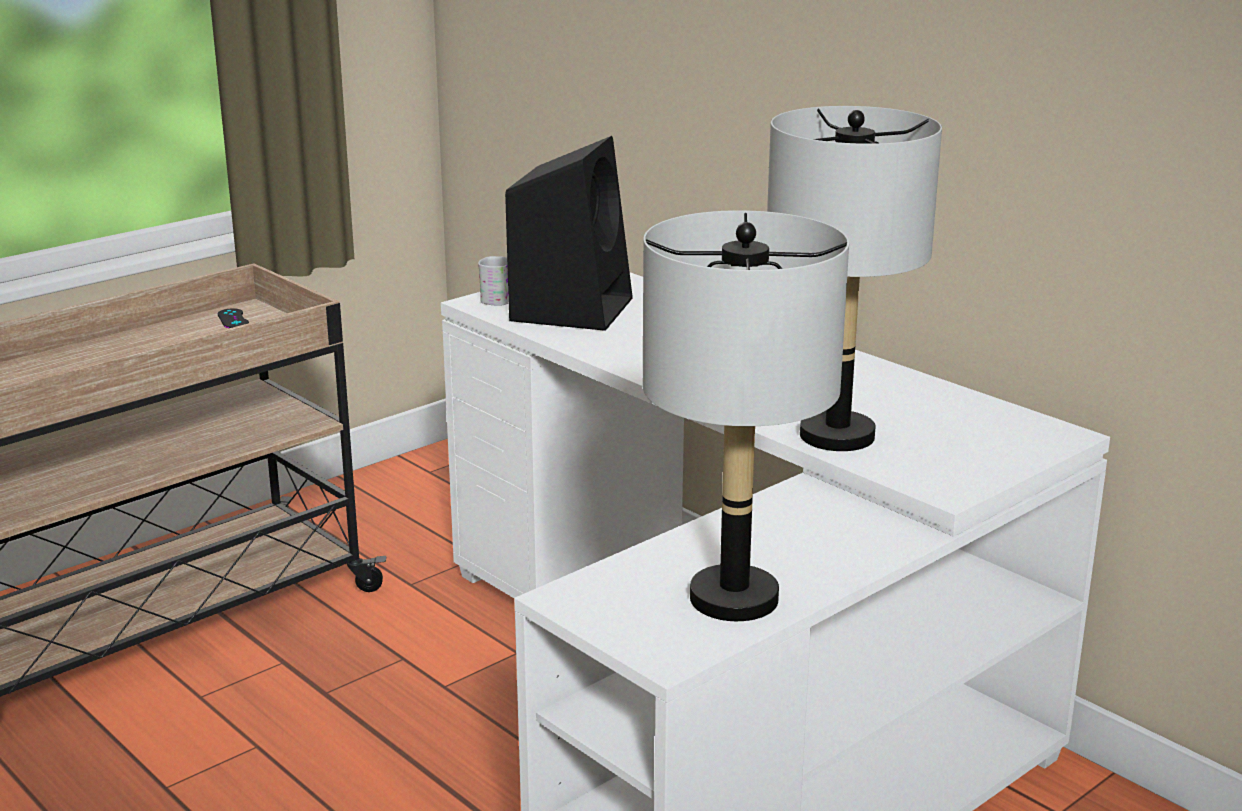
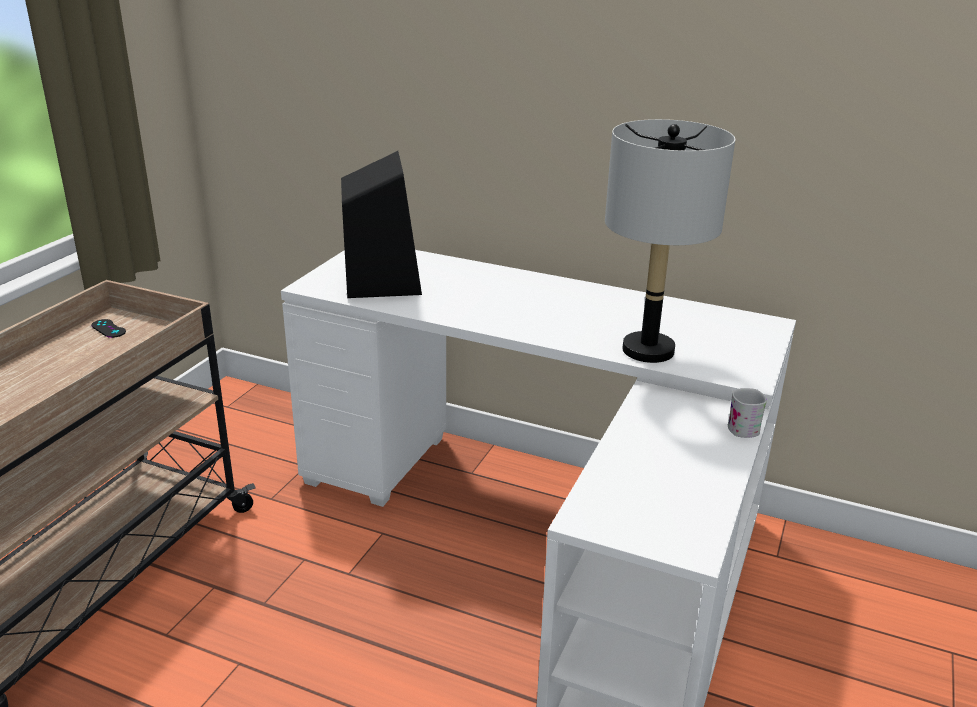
camera: 25 degrees left, 5 degrees up
white mug [478,256,509,305] -> white mug moved to [728,388,767,438]
grey table lamp [643,210,849,621] -> none

